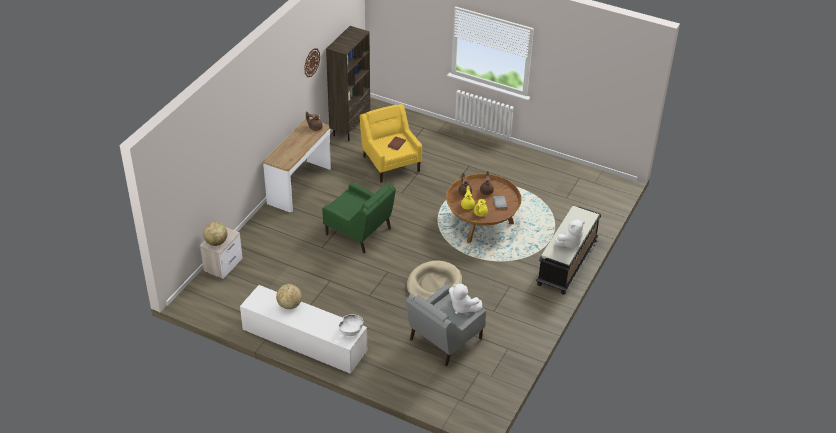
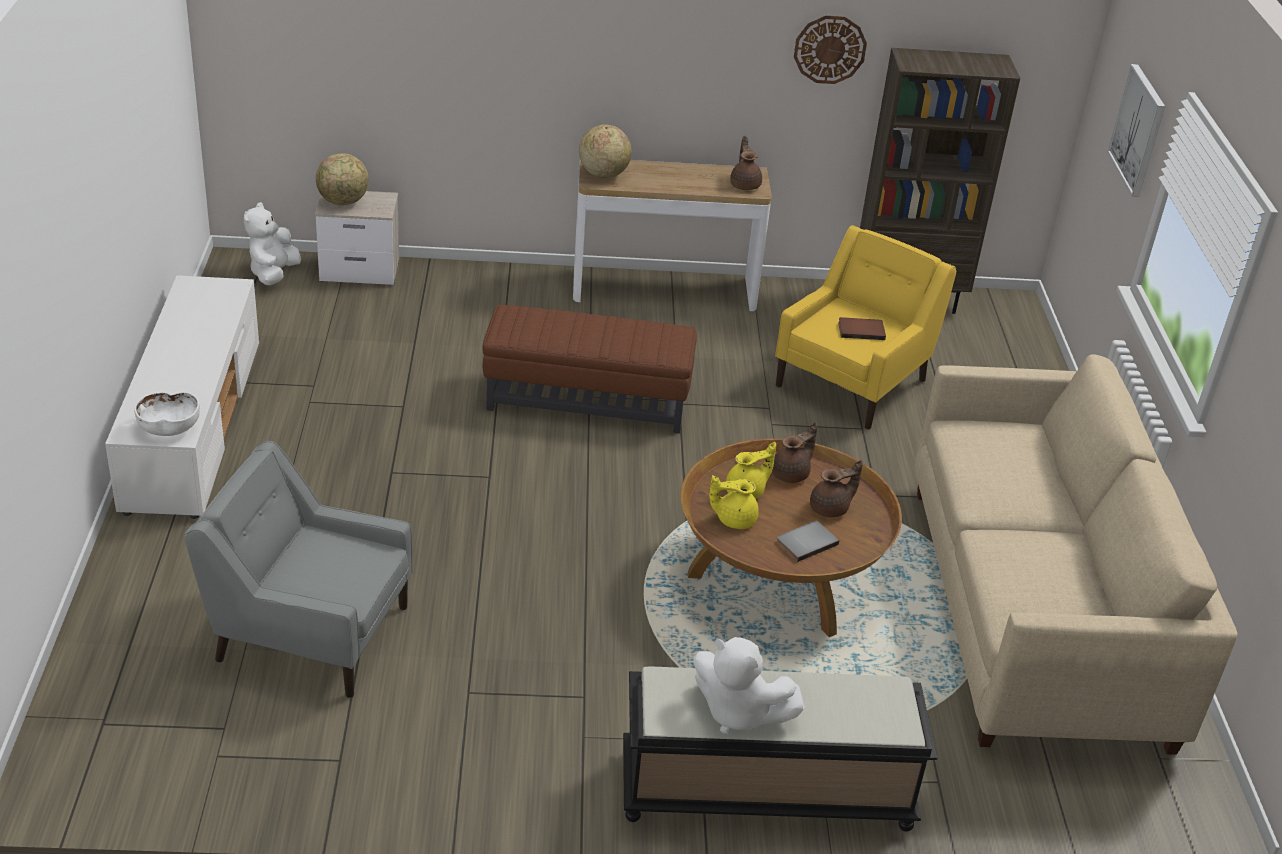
camera: 60 degrees right, 5 degrees down
globe [276,284,302,309] -> globe moved to [579,124,632,178]
green armchair [323,182,396,253] -> brown ottoman [482,305,697,434]
beige dog bed [407,260,462,300] -> none
white plush toy [449,283,482,314] -> white plush toy moved to [244,202,301,285]
none -> beige sofa [914,354,1238,755]
none -> picture [1107,64,1165,197]

